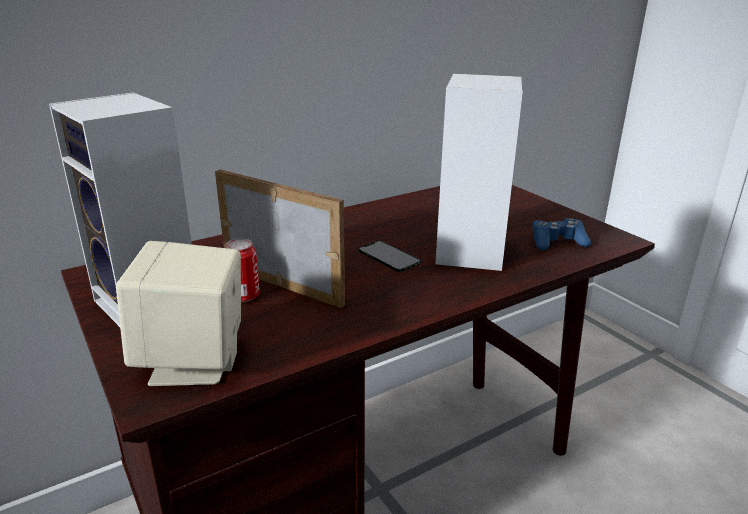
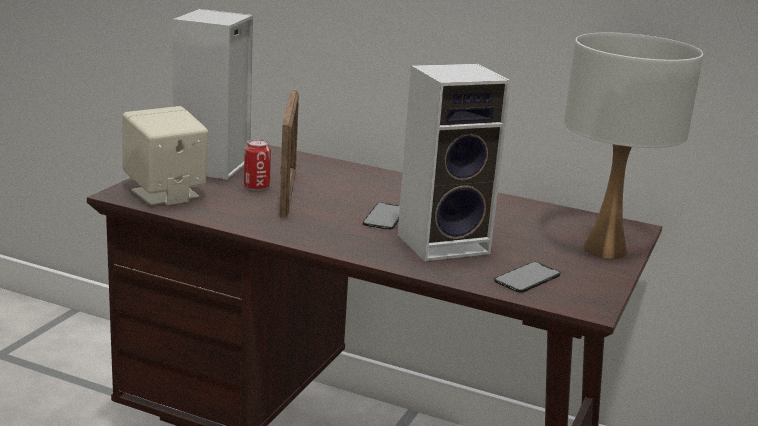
camera: 55 degrees right, 5 degrees down
blue game controller [532,218,591,251] -> phone [494,262,561,293]
none -> white table lamp [564,33,703,259]

